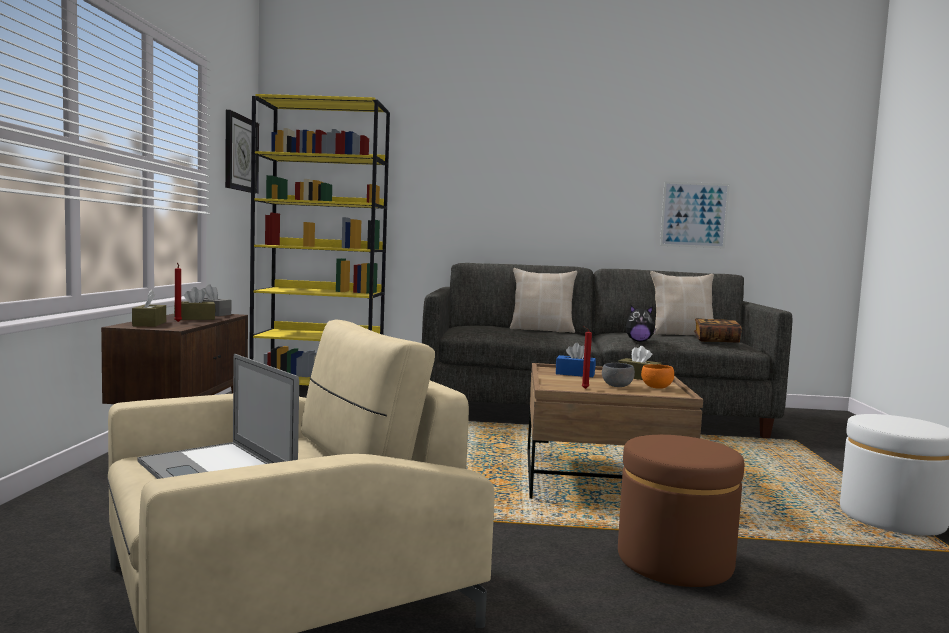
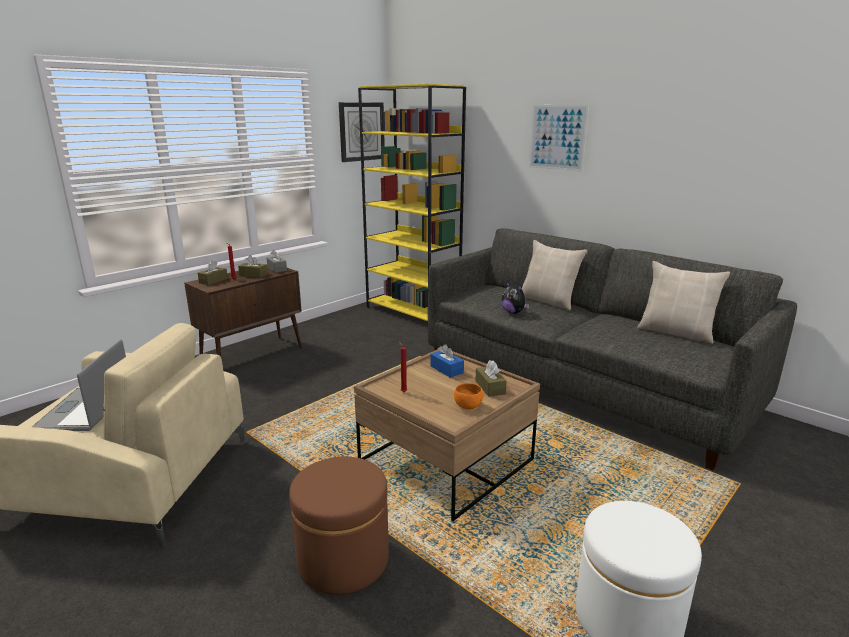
camera: 40 degrees right, 15 degrees up
grey bowl [602,363,635,387] -> none
plush toy [626,306,656,342] -> plush toy moved to [502,281,530,314]
picture [660,182,730,249] -> picture moved to [529,105,589,172]
book [694,318,742,343] -> none

